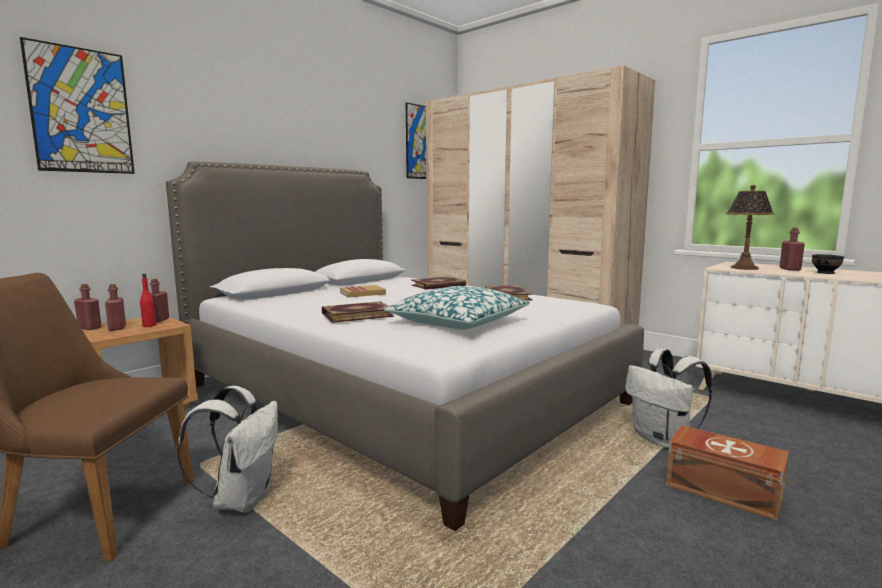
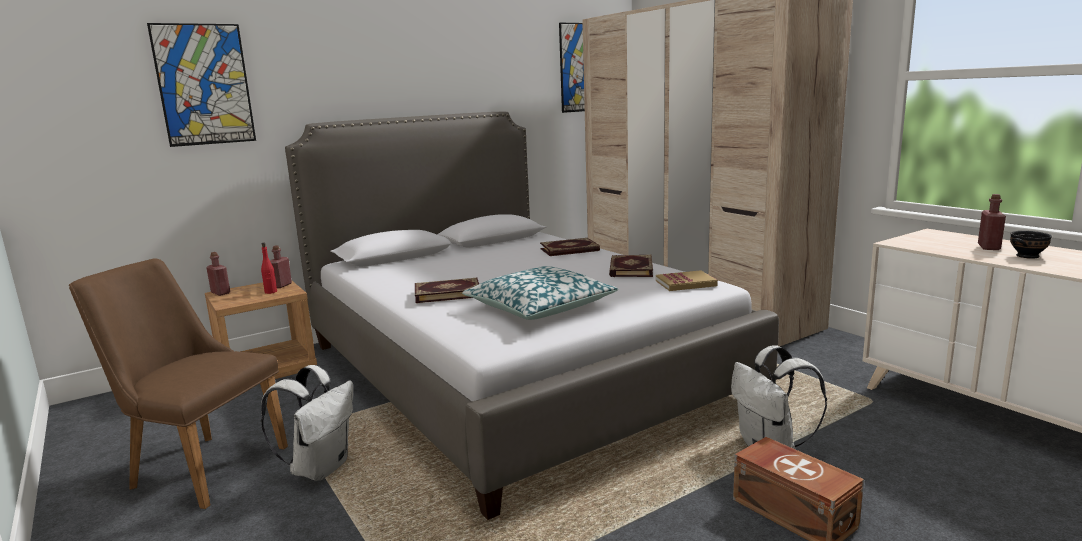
camera: 15 degrees right, 5 degrees up
red bottle [105,284,126,331] -> none
book [340,285,386,297] -> book moved to [656,270,718,291]
table lamp [726,185,775,270] -> none

